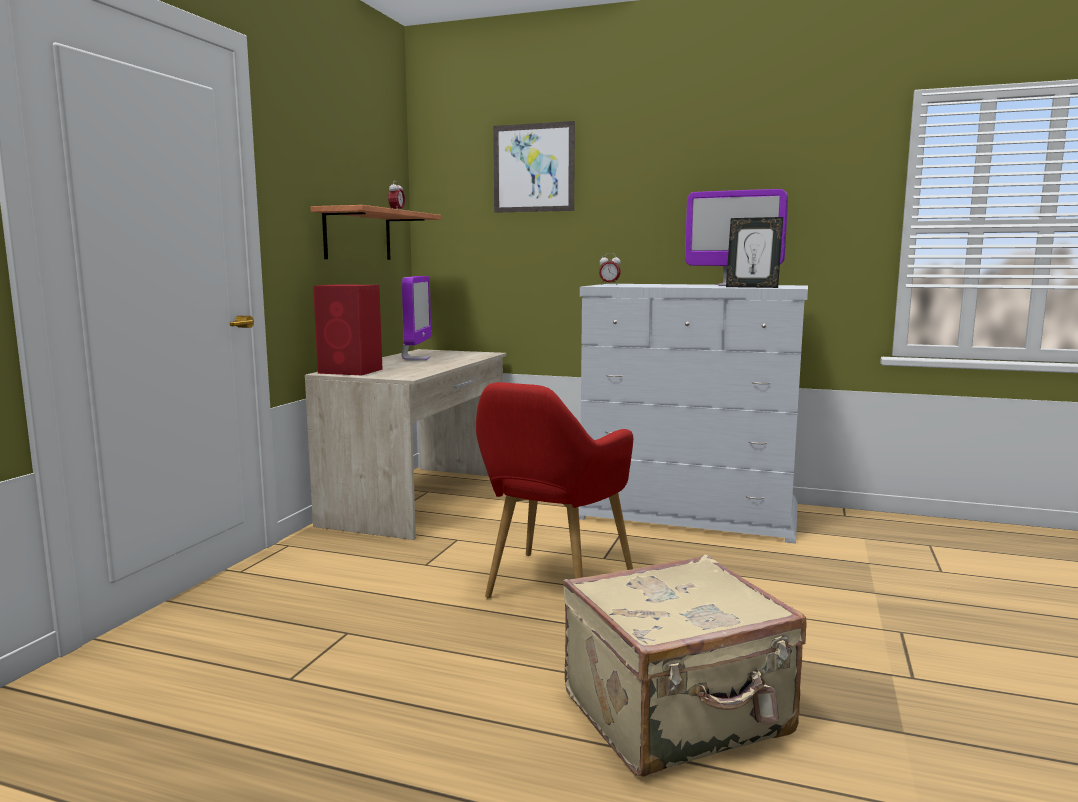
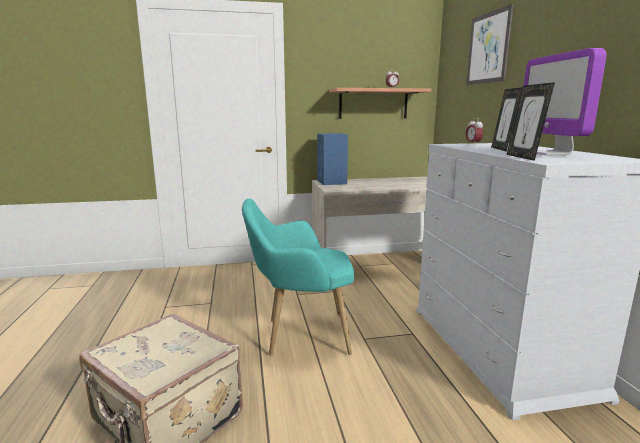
camera: 60 degrees right, 5 degrees up
red speaker [313,284,382,375] -> blue speaker [317,133,348,185]
monitor [401,276,431,361] -> none
red armchair [476,382,633,598] -> turquoise armchair [242,199,354,355]
none -> picture frame [491,87,522,152]

